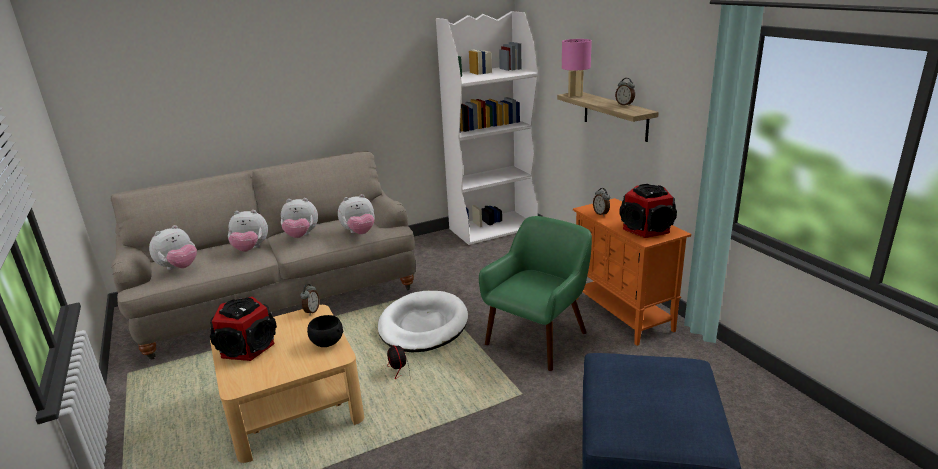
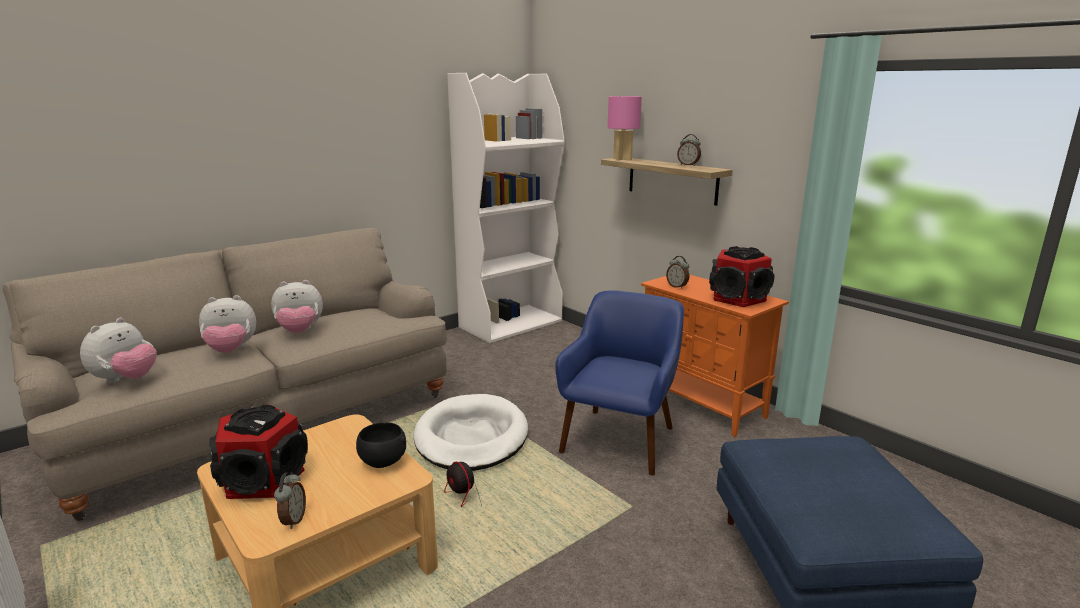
camera: 15 degrees left, 5 degrees down
alarm clock [300,284,320,315] -> alarm clock moved to [274,472,306,529]
plush toy [338,194,375,234] -> none
green armchair [479,216,592,371] -> blue armchair [555,290,684,476]

